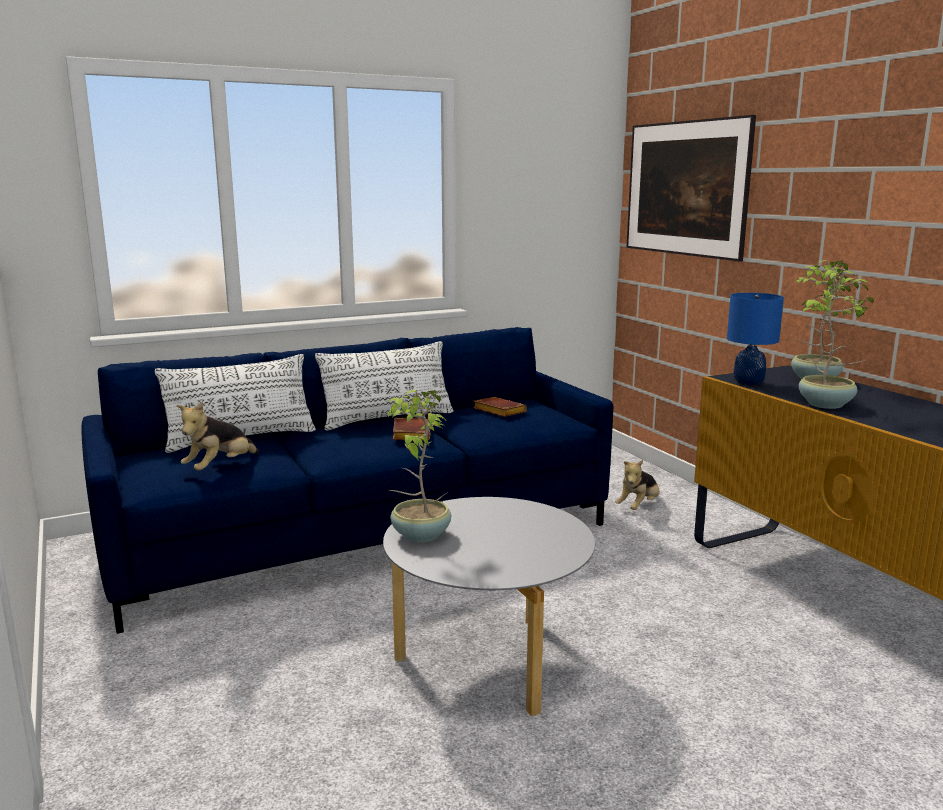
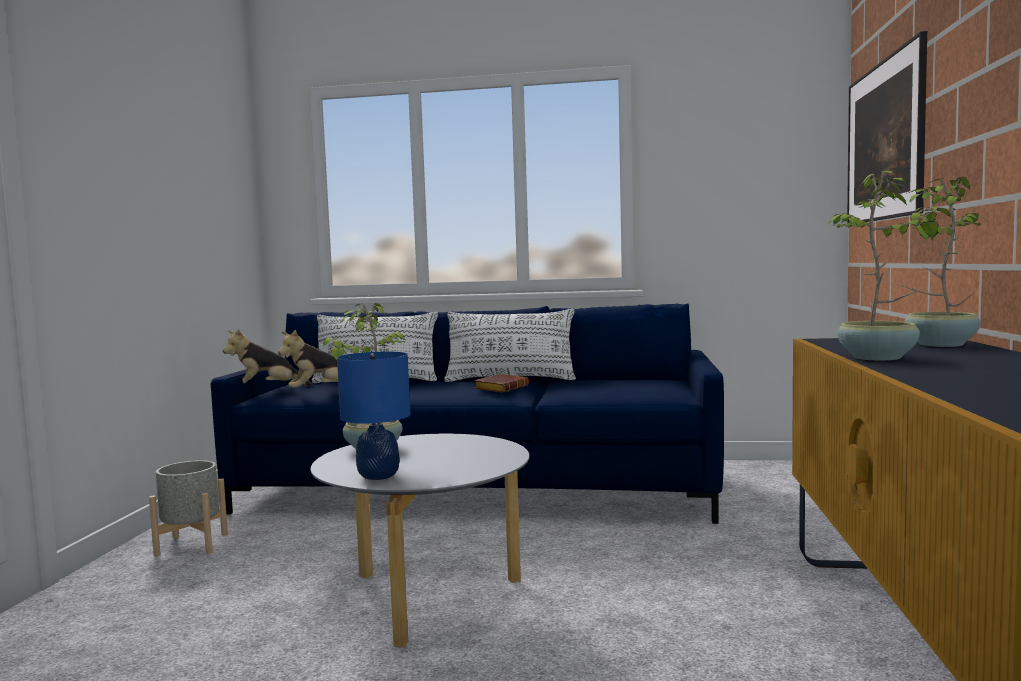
camera: 35 degrees right, 10 degrees down
brown book [473,397,527,417] -> none
plush toy [615,460,660,510] -> plush toy moved to [223,329,313,386]
blue table lamp [727,293,784,385] -> blue table lamp moved to [337,352,410,480]
none -> grey planter [149,460,228,557]

